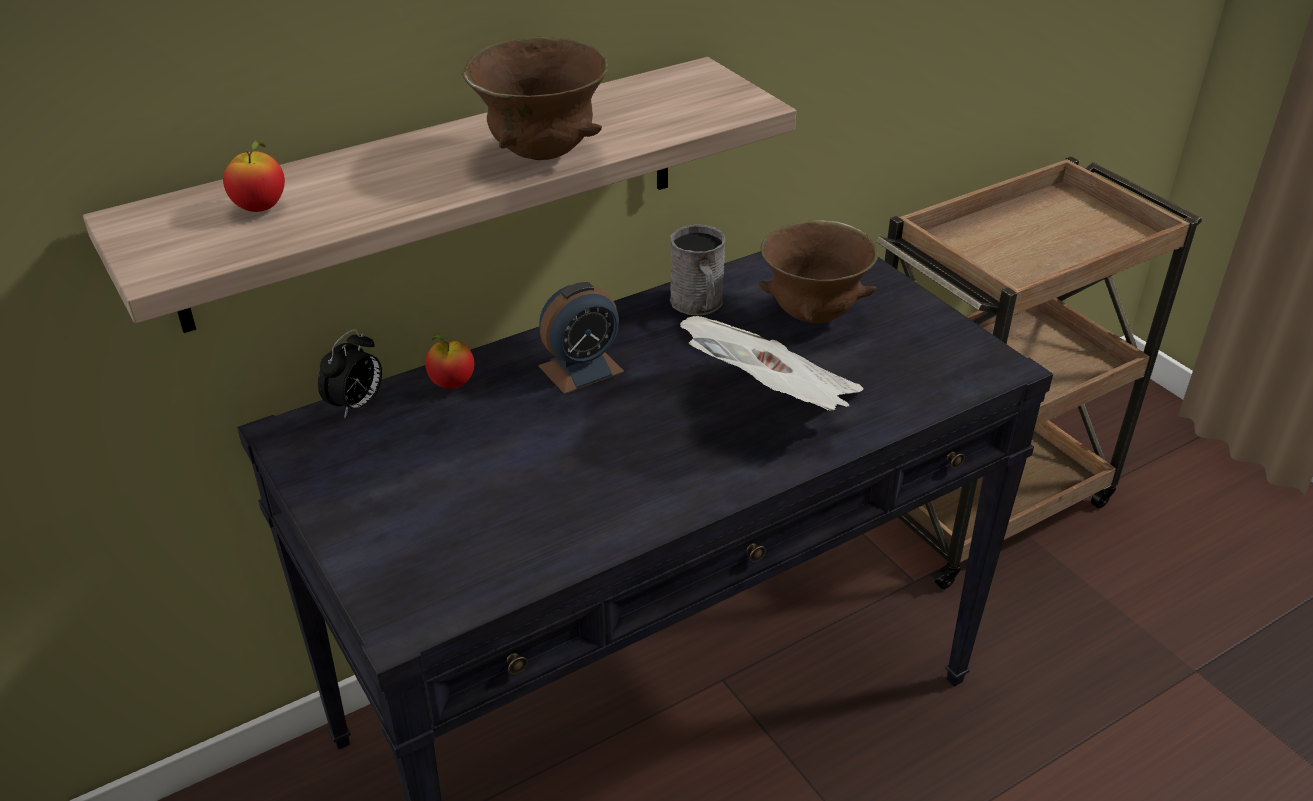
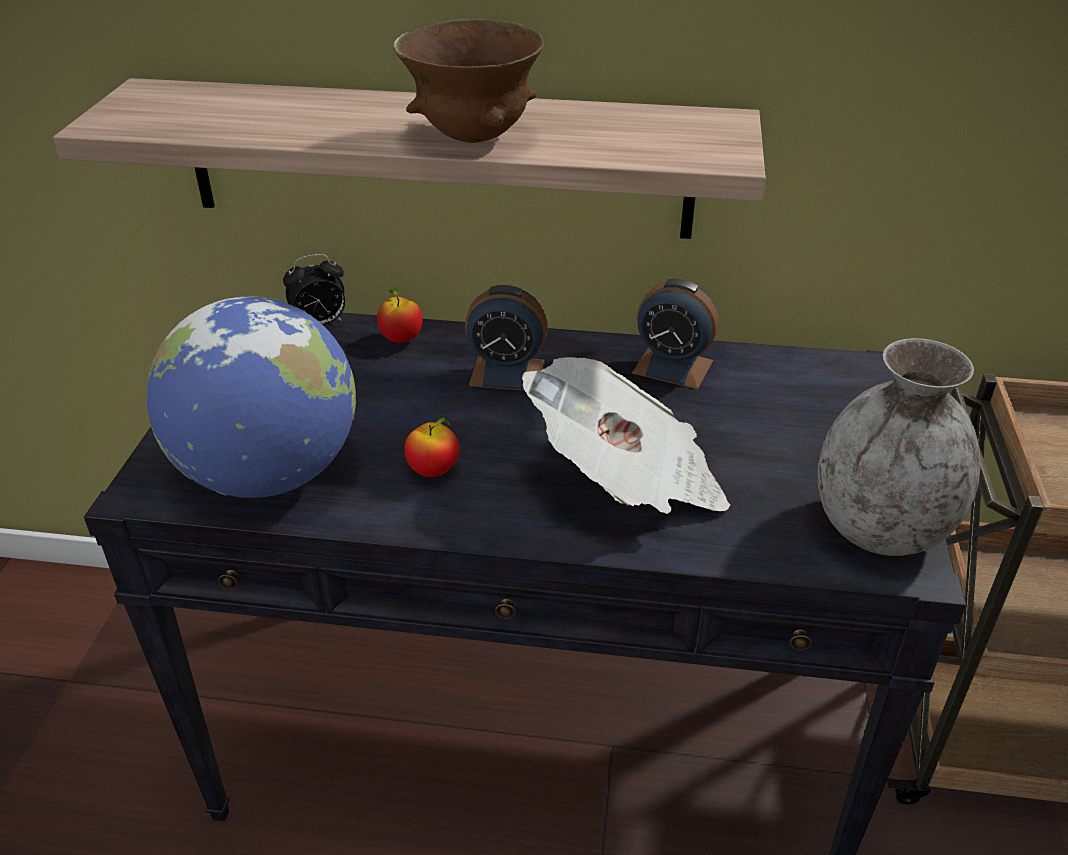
camera: 40 degrees right, 0 degrees up
apple [223,140,285,212] -> apple moved to [404,417,459,477]
grey mug [670,224,725,315] -> alarm clock [632,279,719,390]
brown bowl [759,220,878,323] -> none
none -> globe [146,296,356,498]
none -> grey vase [818,338,981,556]

